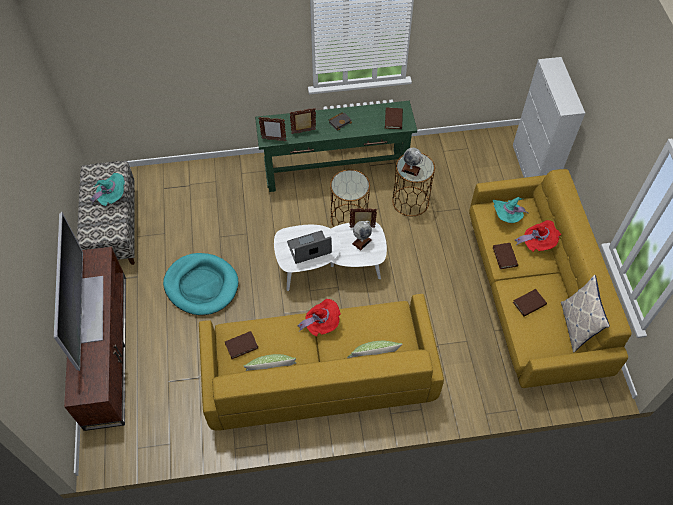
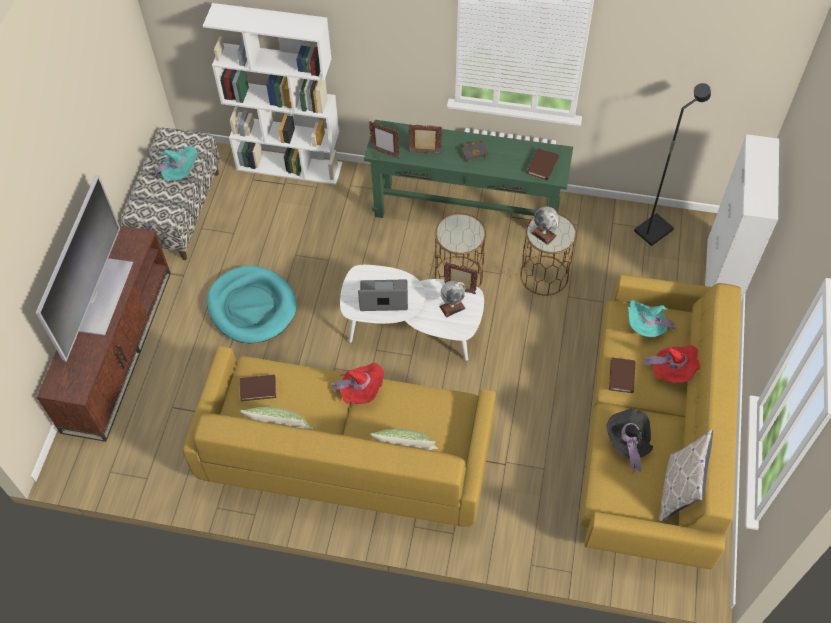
camera: 20 degrees right, 0 degrees up
brown book [513,289,547,317] -> black hat [606,408,653,473]
none -> white bookcase [203,3,342,185]
none -> black floor lamp [634,83,711,246]

